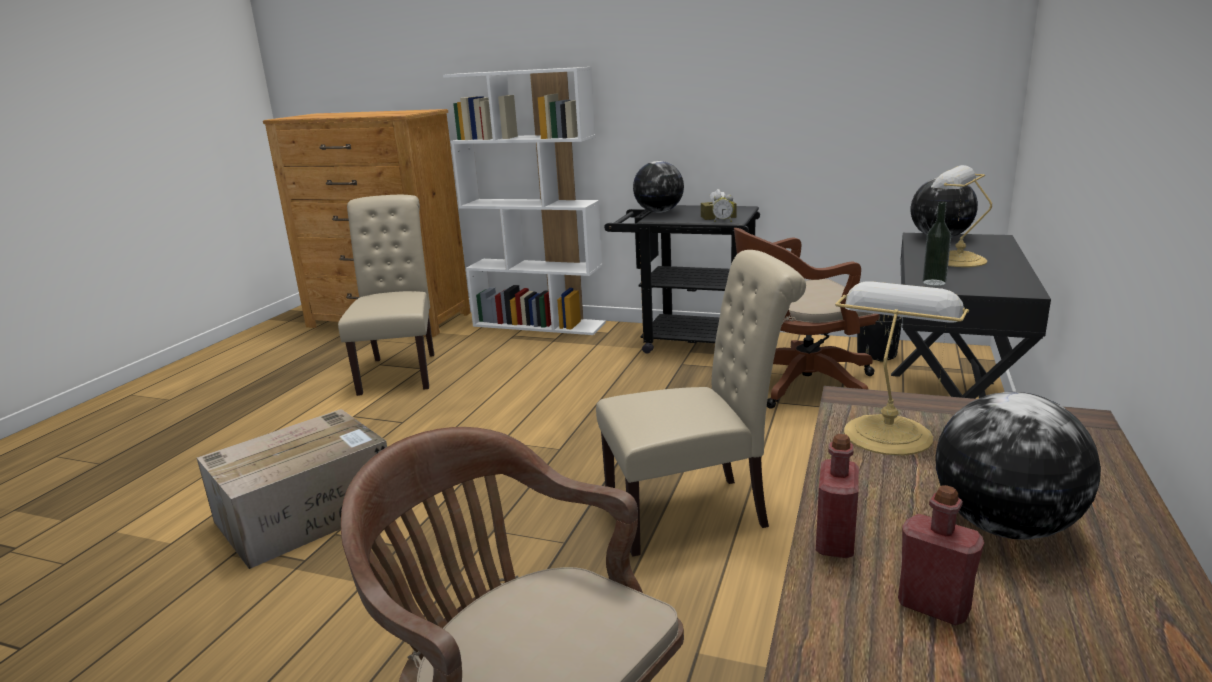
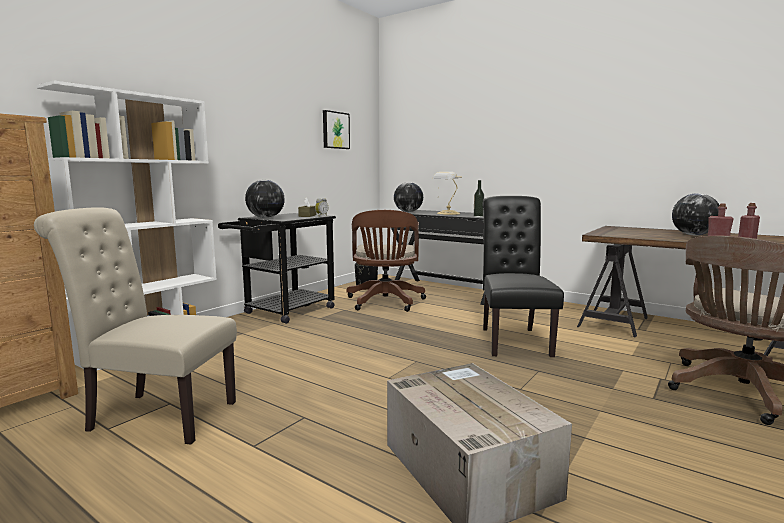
camera: 75 degrees left, 10 degrees down
beige chair [596,250,806,557] -> black chair [483,196,564,357]
table lamp [835,281,969,456] -> none
none -> picture [323,110,350,149]

